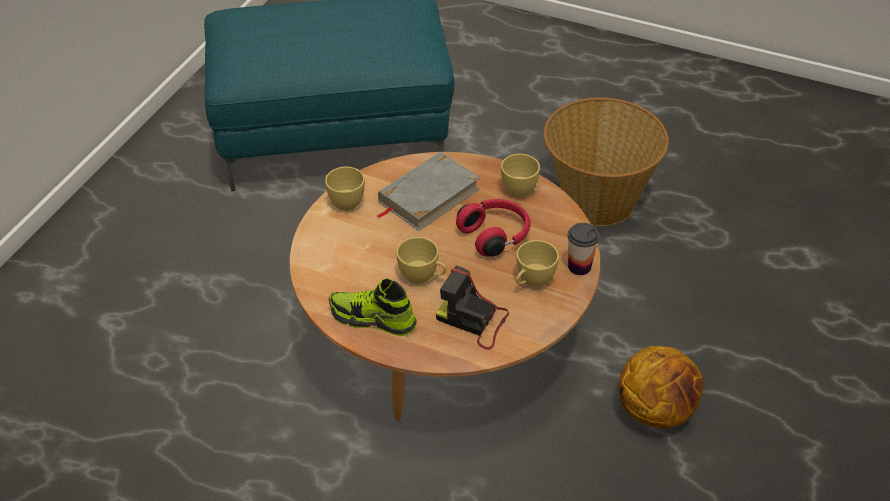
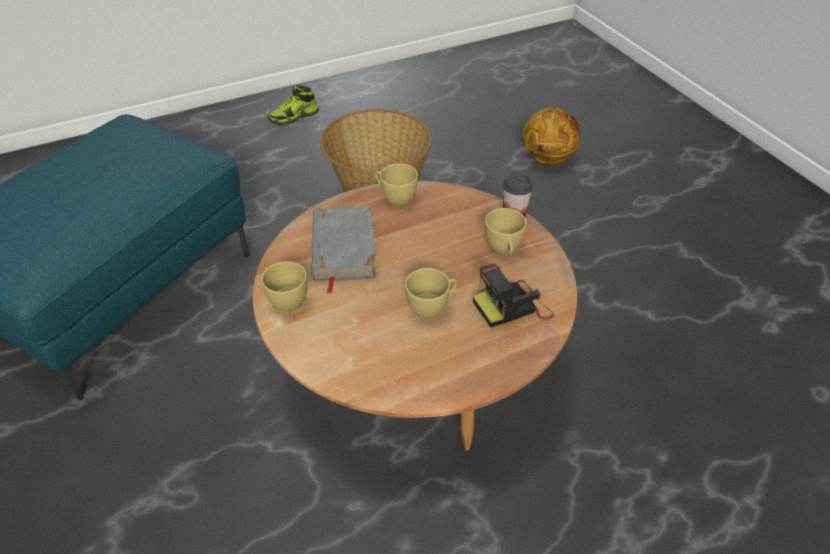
camera: 50 degrees left, 0 degrees up
shoe [329,279,417,336] -> shoe moved to [268,84,319,127]
red headphones [456,199,530,257] -> none
basketball [619,346,703,428] -> basketball moved to [522,108,581,165]

